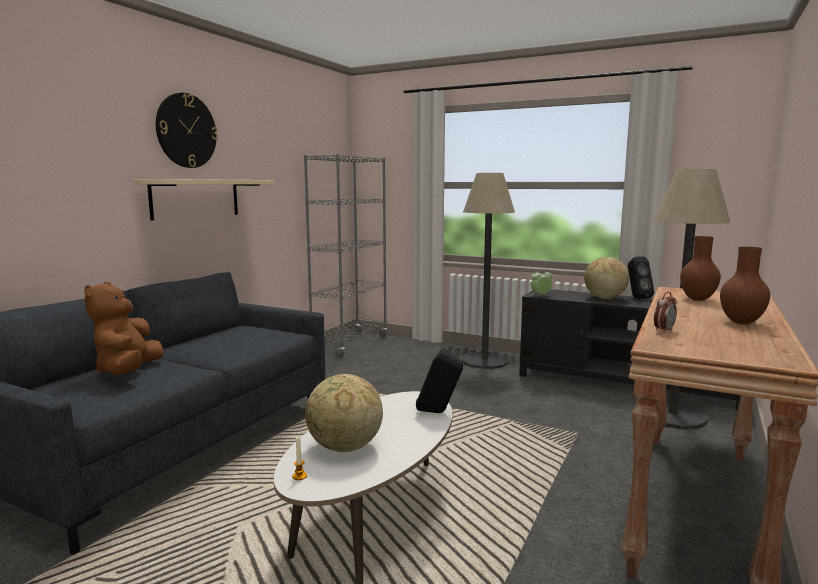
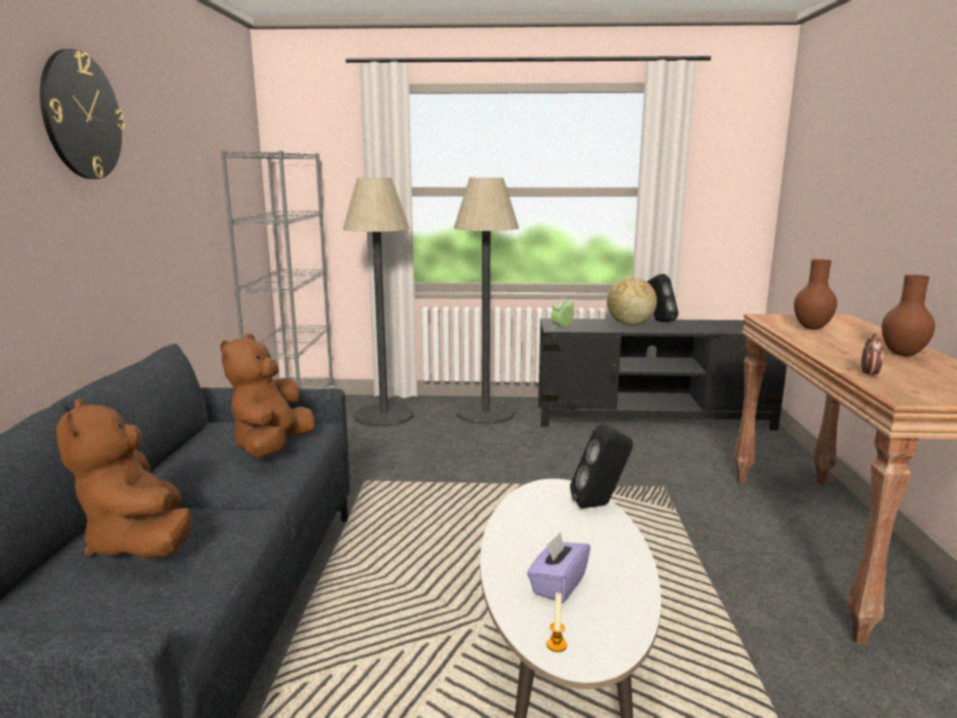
camera: 25 degrees left, 5 degrees up
beige shelf [134,179,275,220] -> none
globe [305,374,383,452] -> purple tissue box [527,532,590,603]
floor lamp [654,169,731,429] -> floor lamp moved to [343,178,414,427]
none -> brown plush toy [220,334,315,458]

